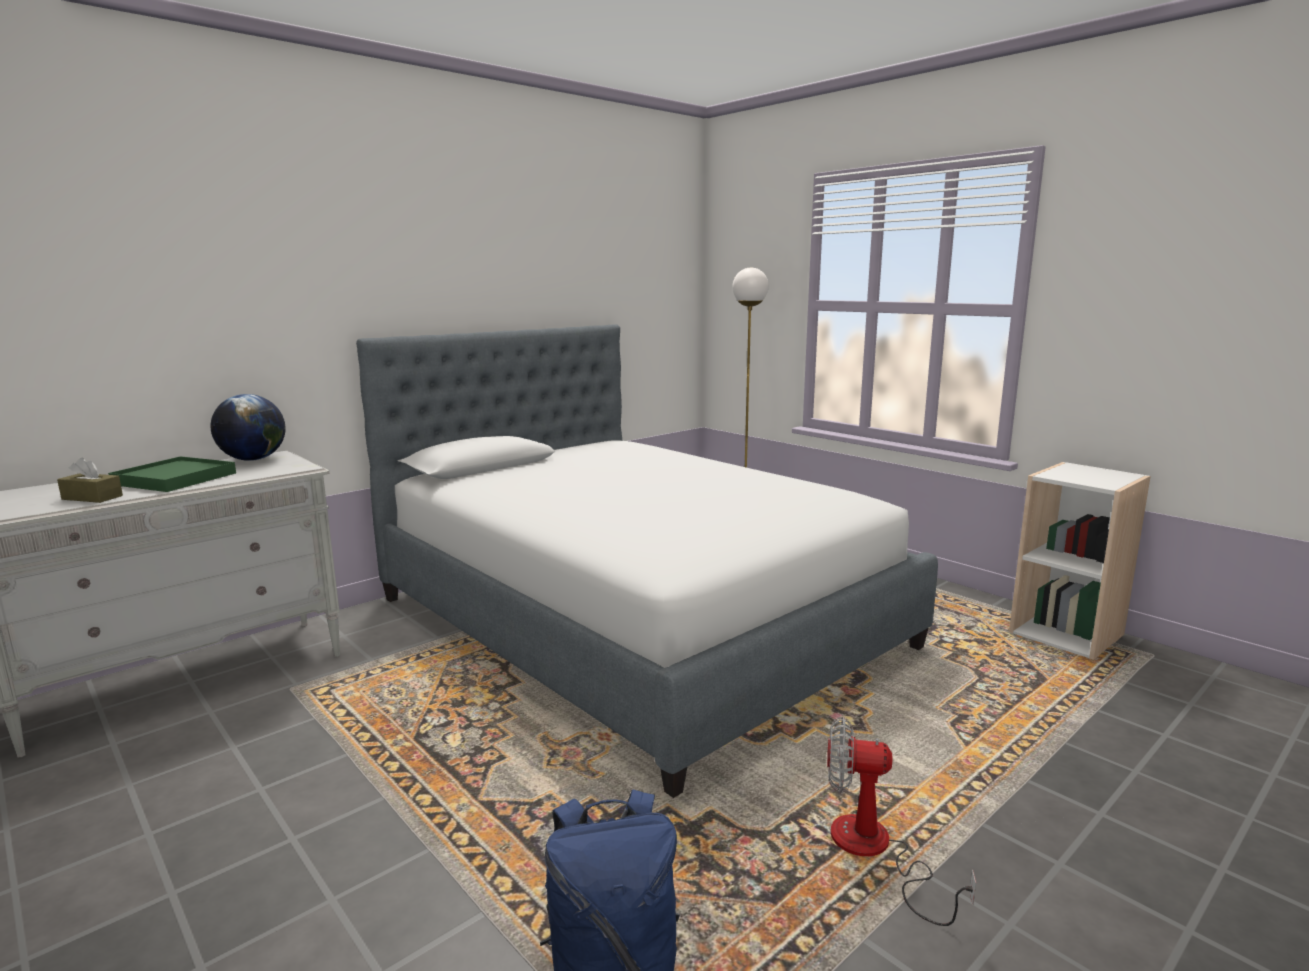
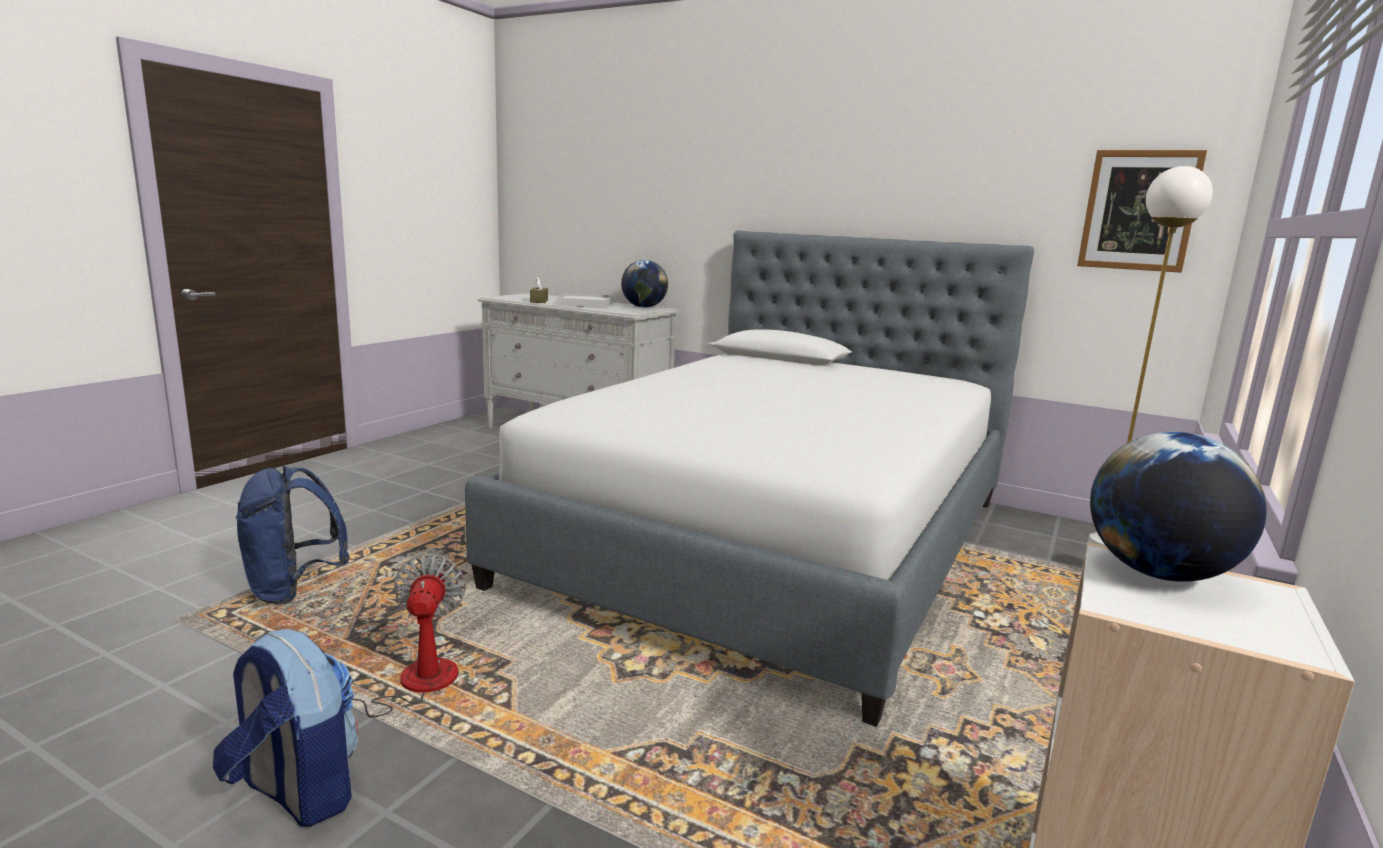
camera: 70 degrees right, 0 degrees up
green tray [108,456,236,492] -> white tray [556,293,613,308]
none -> backpack [213,629,358,827]
none -> picture [1077,150,1207,273]
none -> globe [1090,432,1267,582]

